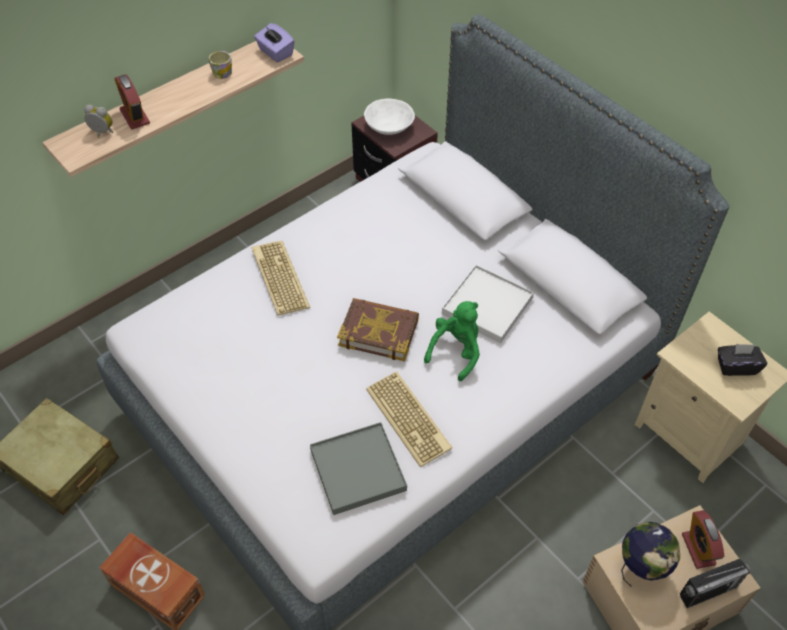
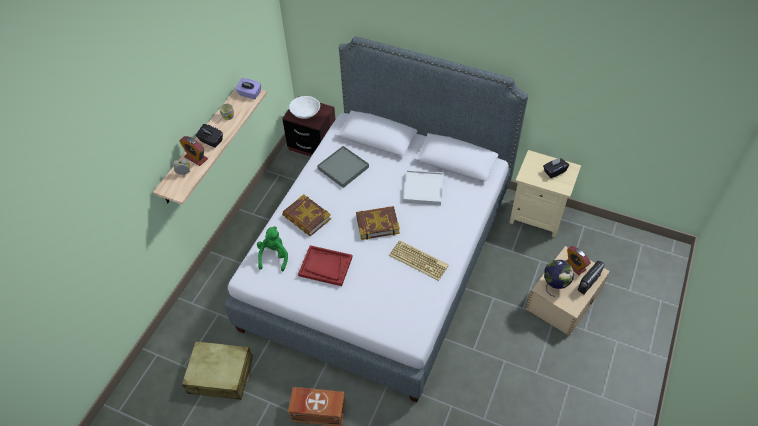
camera: 25 degrees left, 0 degrees up
keyboard [252,241,310,315] -> book [282,194,331,236]
grey tray [310,422,407,515] -> grey tray moved to [317,146,369,188]
green plush toy [424,301,480,381] -> green plush toy moved to [257,226,288,271]
none -> black tissue box [196,124,223,148]
none -> red tray [298,245,353,286]

